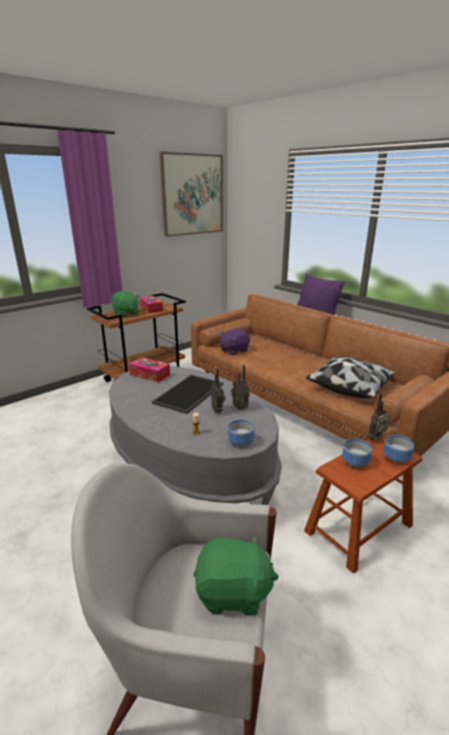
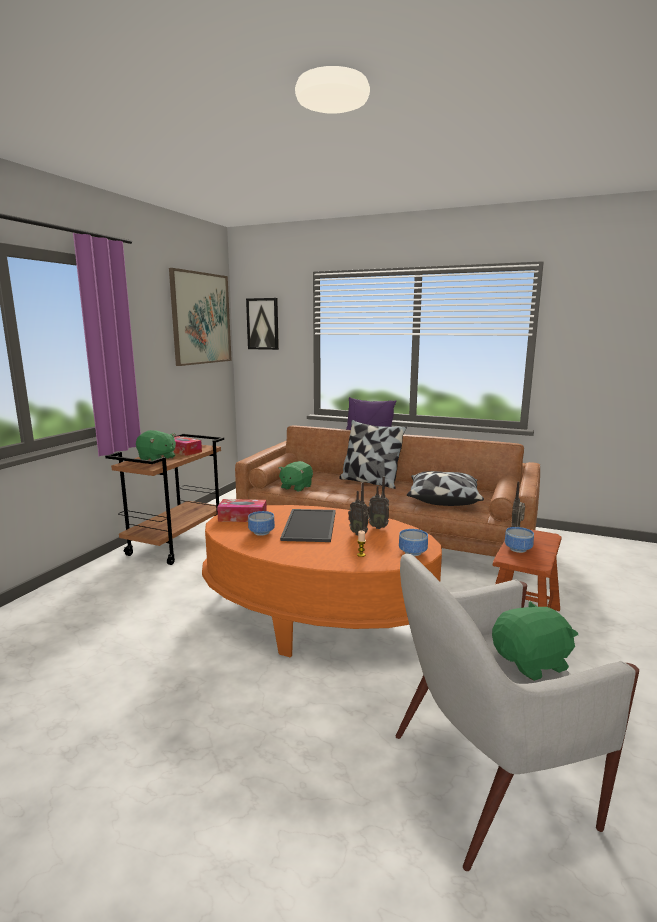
camera: 25 degrees left, 10 degrees down
grey coffee table [109,366,282,505] -> orange coffee table [202,505,442,657]
purple plush toy [220,328,250,355] -> green plush toy [278,461,313,492]
bowl [383,435,415,463] -> bowl moved to [248,511,275,536]
none -> picture [246,298,279,350]
none -> pillow [339,420,407,489]

